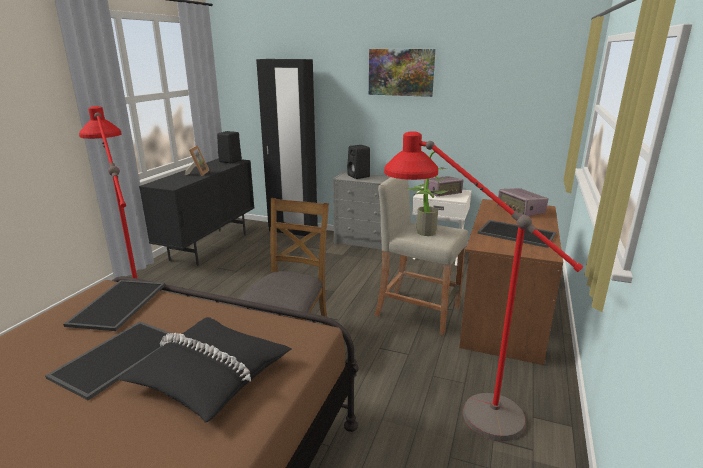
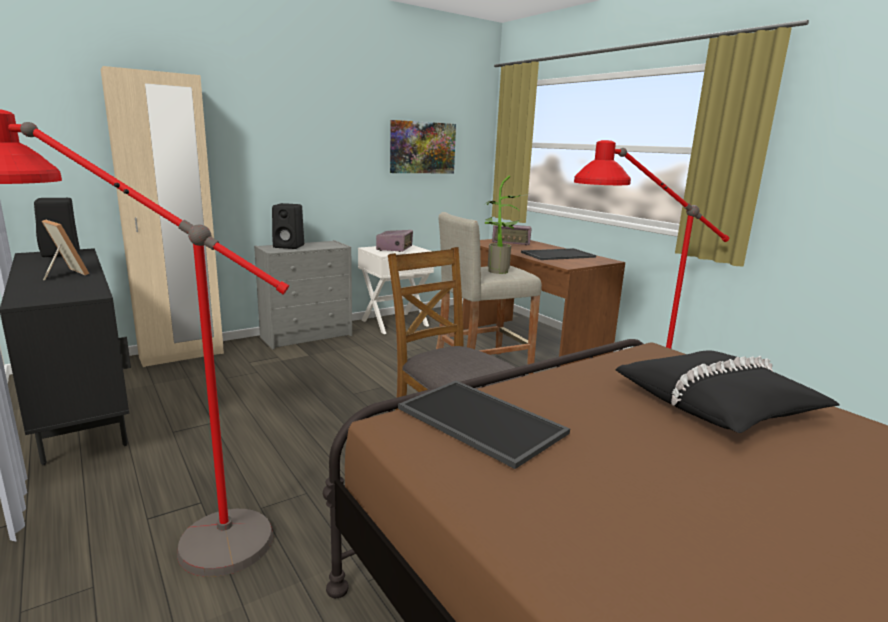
camera: 55 degrees left, 5 degrees down
tray [45,321,170,400] -> none
black wardrobe [256,59,318,236] -> beige wardrobe [101,66,224,367]
picture [369,49,435,97] -> picture moved to [390,120,456,173]

